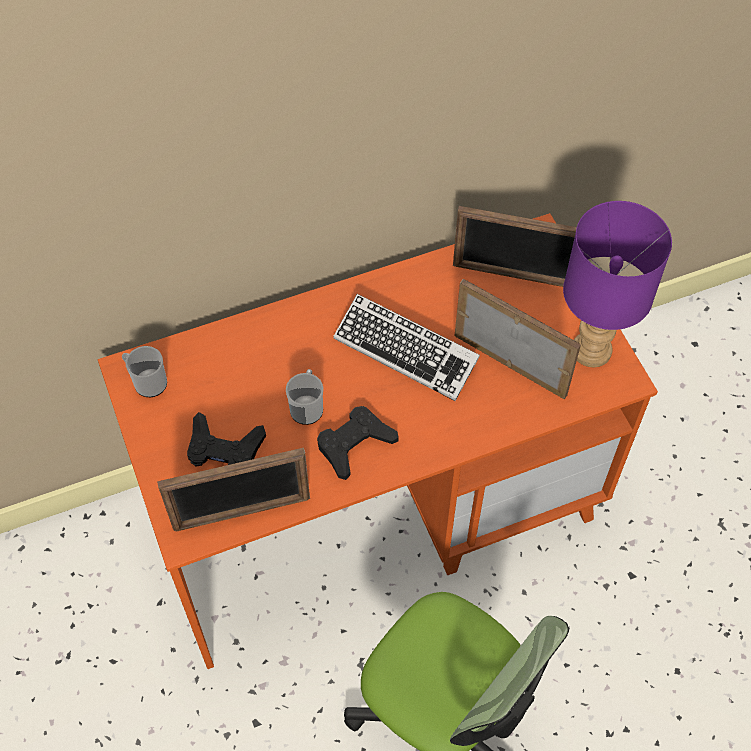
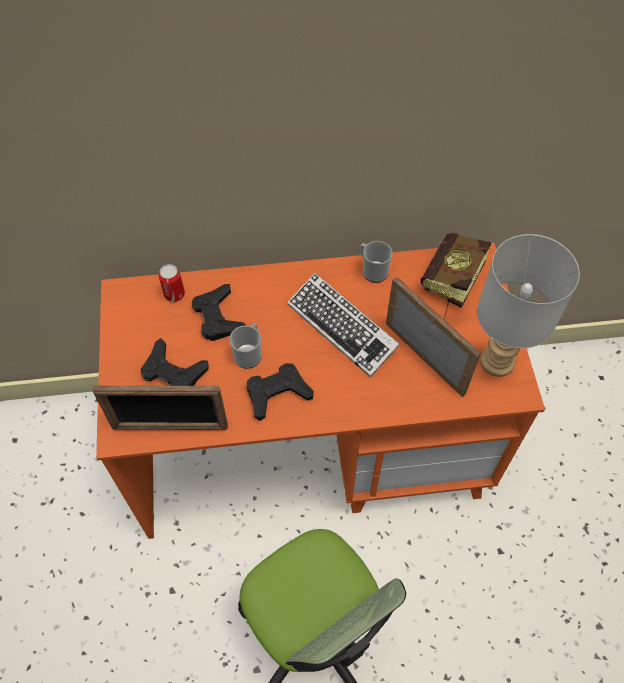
camera: 15 degrees right, 0 degrees up
mug [122,346,167,397] -> mug moved to [360,241,393,283]
picture frame [453,206,577,287] -> book [420,233,491,320]
purple table lamp [563,201,672,367] -> grey table lamp [477,234,580,377]
none -> can [159,264,185,302]
none -> black game controller [192,284,245,341]

